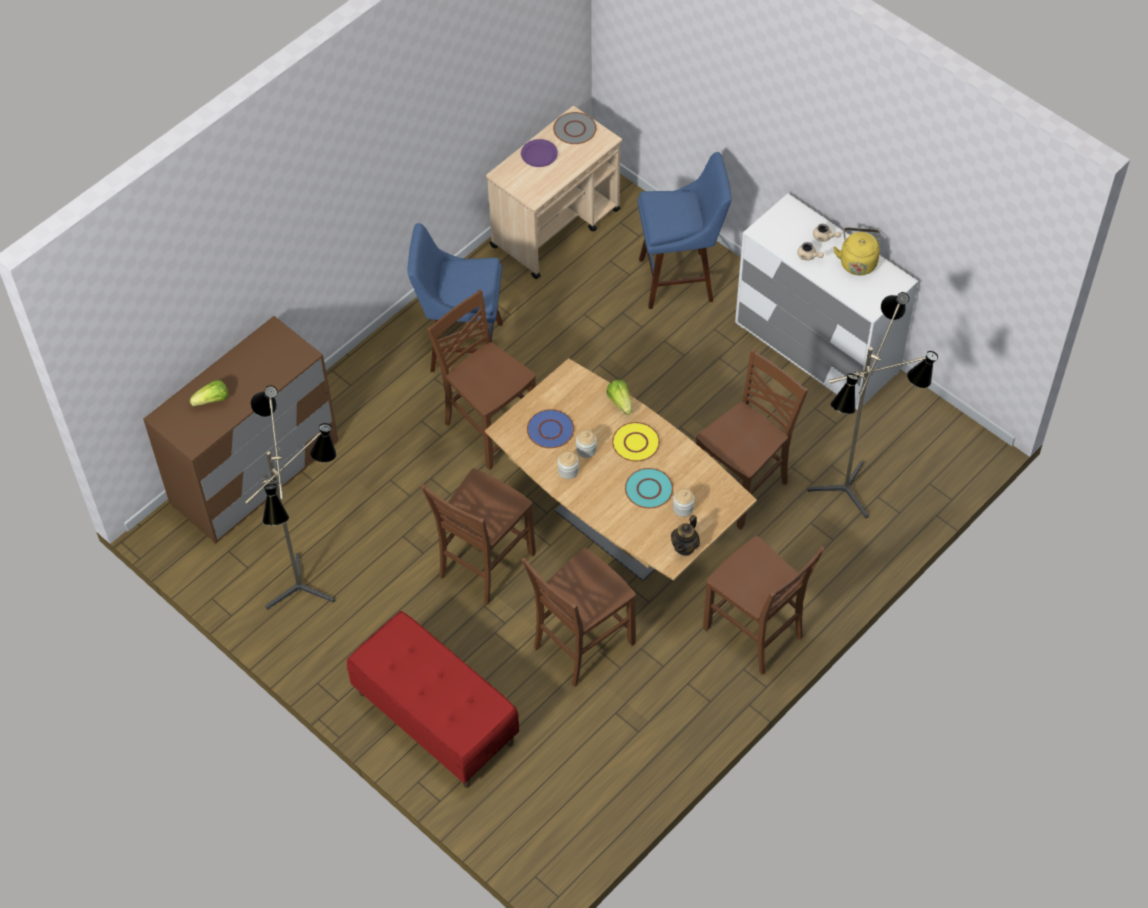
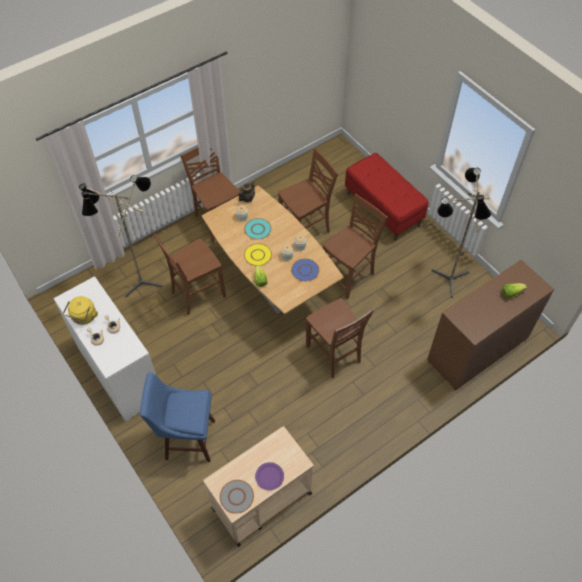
camera: 170 degrees left, 0 degrees up
blue stool [408,223,503,372] -> none

